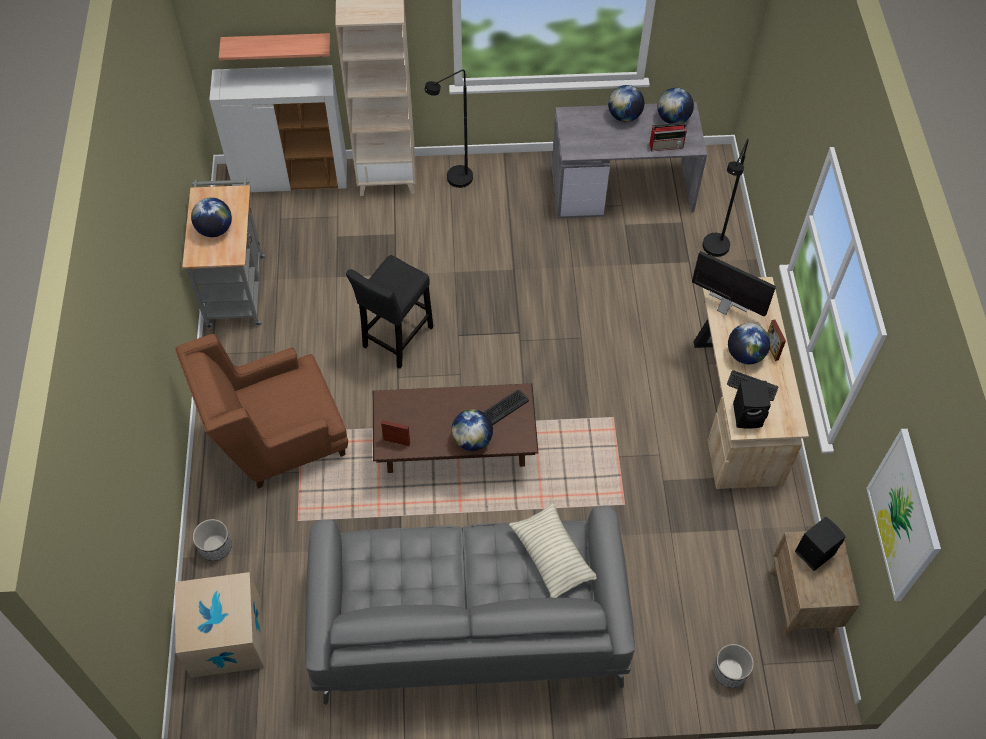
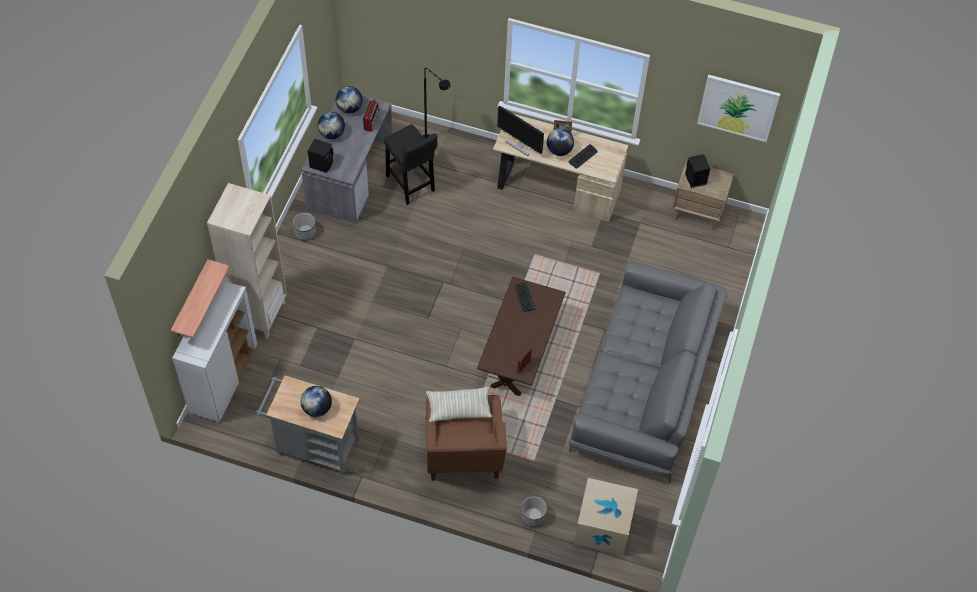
camera: 70 degrees left, 0 degrees up
black stool [346,255,433,369] -> black stool moved to [384,124,438,205]
black floor lamp [424,70,473,188] -> none
globe [451,409,493,451] -> none
pillow [509,503,596,598] -> pillow moved to [426,387,492,422]
monitor [692,251,776,316] -> monitor turned 105 degrees counterclockwise [497,106,544,156]
planter [713,644,754,688] -> planter moved to [293,213,316,240]
black speaker [733,381,771,429] -> black speaker moved to [308,138,333,173]

